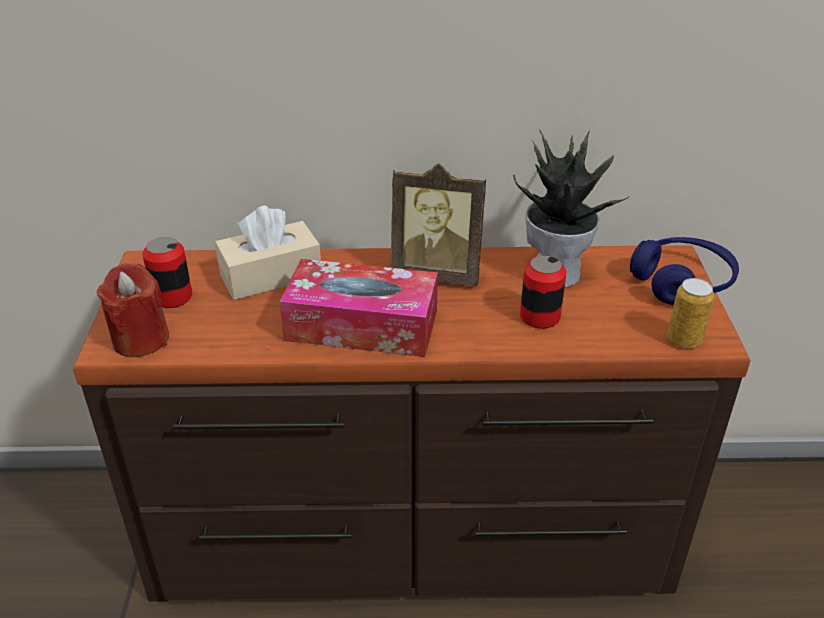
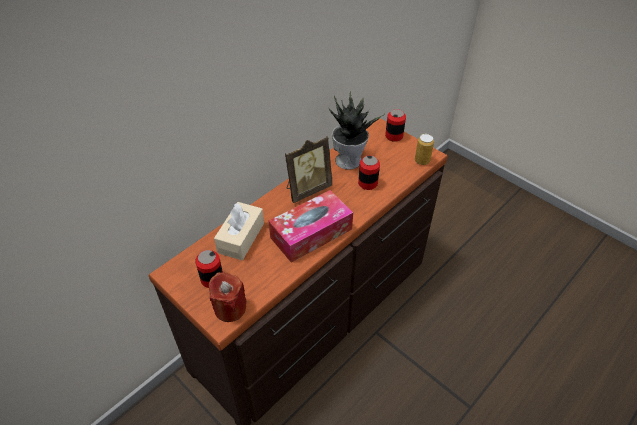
camera: 45 degrees left, 10 degrees up
blue headphones [630,237,739,305] -> can [385,109,406,142]

